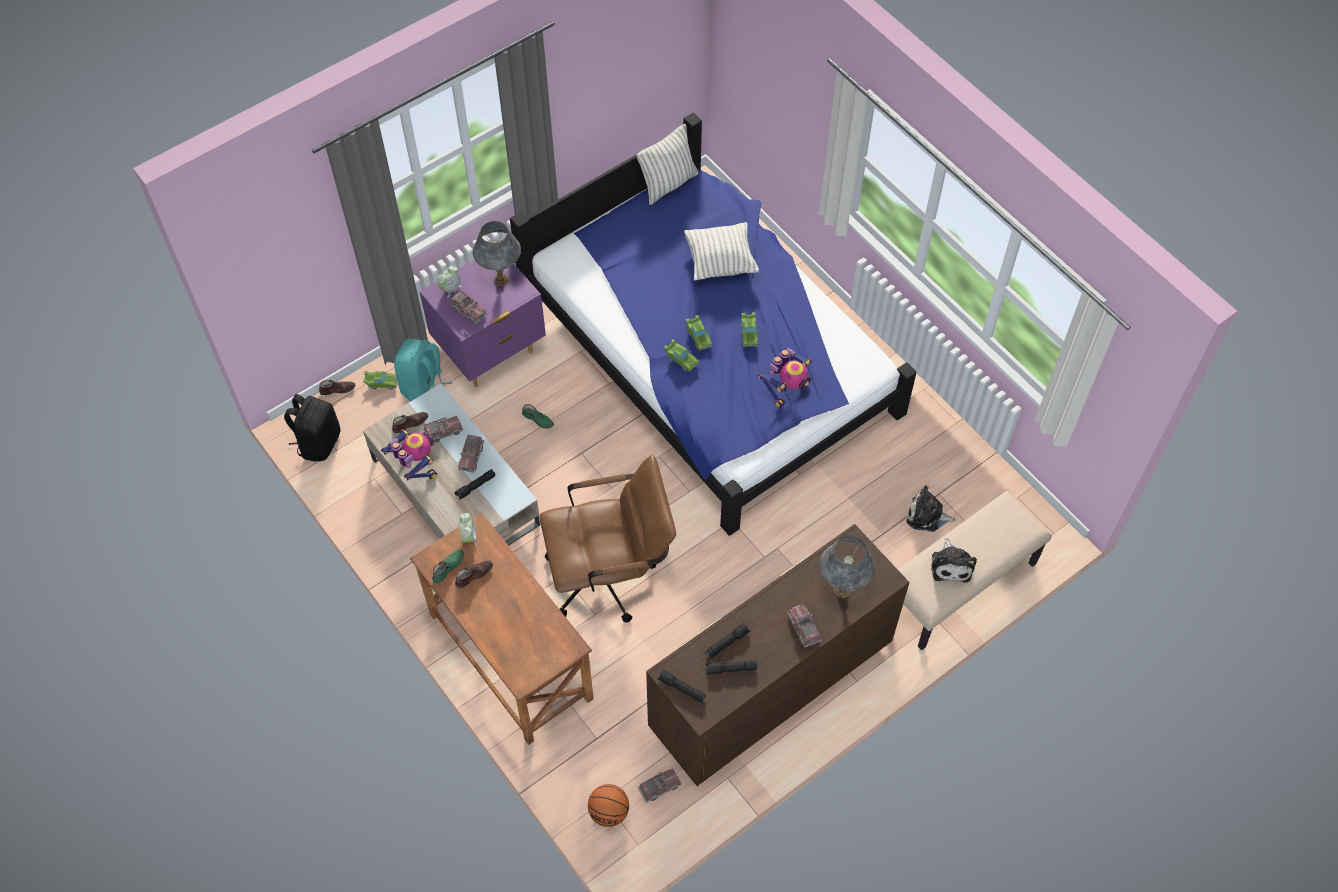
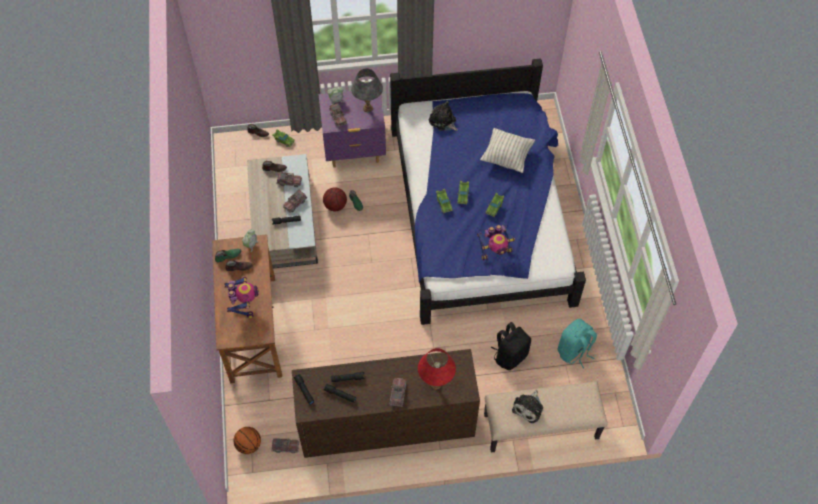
camera: 30 degrees right, 0 degrees up
black backpack [284,394,340,462] -> black backpack moved to [491,322,531,370]
toy robot [381,429,437,481] -> toy robot moved to [224,277,259,318]
turquoise backpack [394,338,453,401] -> turquoise backpack moved to [558,319,597,368]
brown office chair [539,455,676,623] -> none
pillow [636,124,698,205] -> none
grey table lamp [819,536,875,598] -> red table lamp [418,348,456,389]
plush toy [907,485,956,532] -> plush toy moved to [429,101,458,131]
none -> basketball [323,187,347,211]

